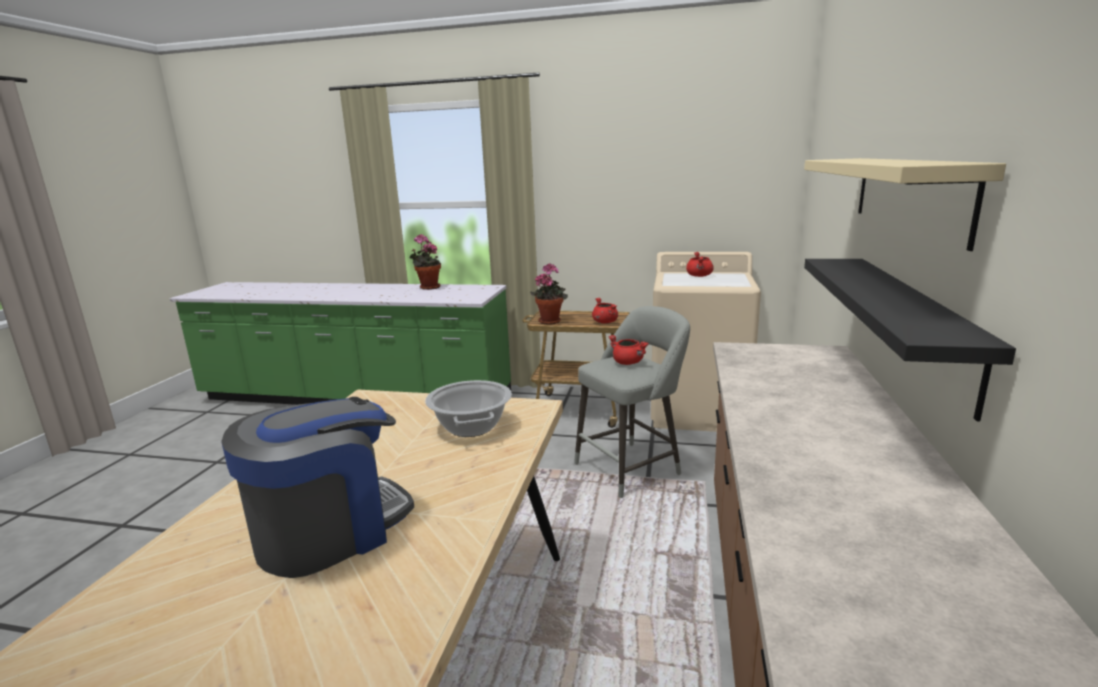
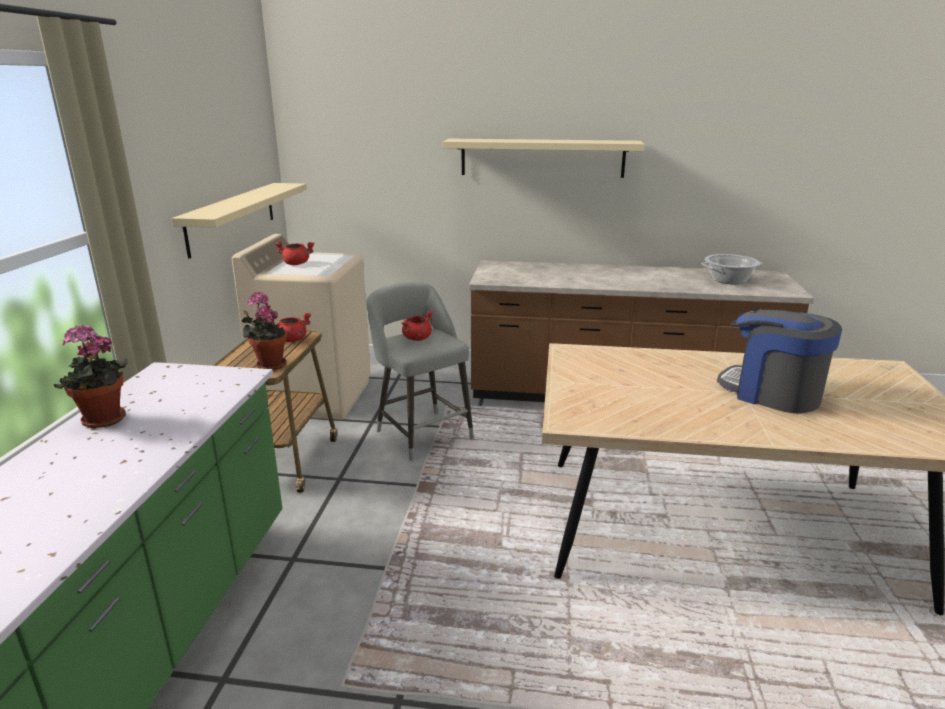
camera: 95 degrees left, 5 degrees up
cooking pot [425,380,512,437] -> cooking pot moved to [701,254,763,284]
black shelf [804,259,1016,422] -> none
none -> beige shelf [171,183,307,259]

